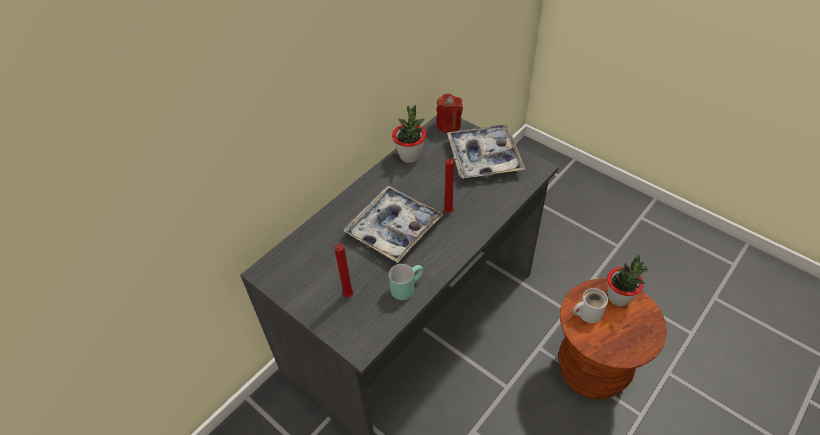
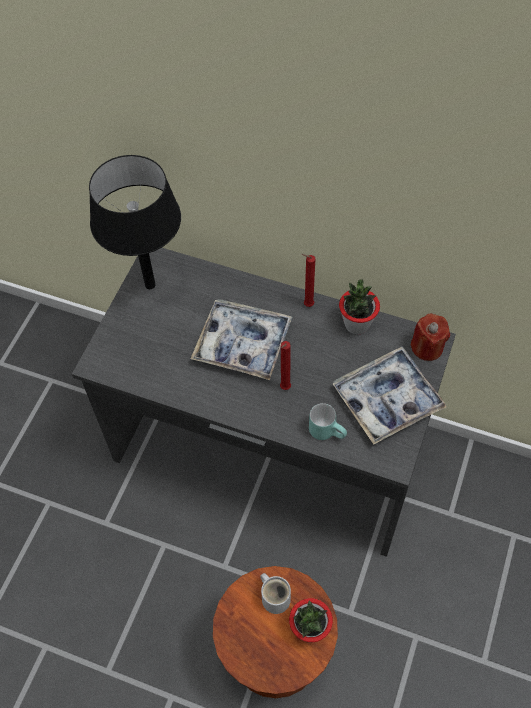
camera: 70 degrees right, 10 degrees up
red candle [334,244,353,298] -> red candle moved to [301,254,316,307]
turquoise mug [389,264,423,300] -> turquoise mug moved to [309,403,347,440]
none -> black table lamp [89,155,181,289]

